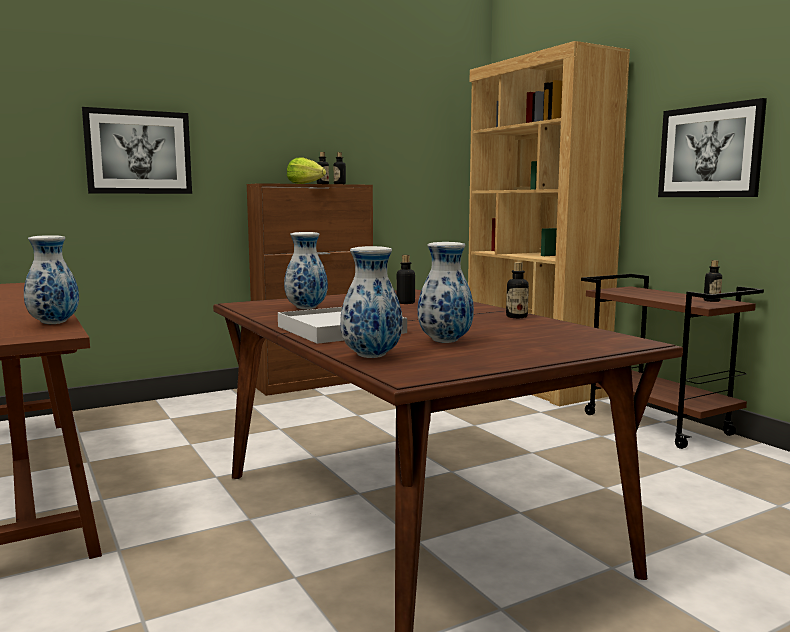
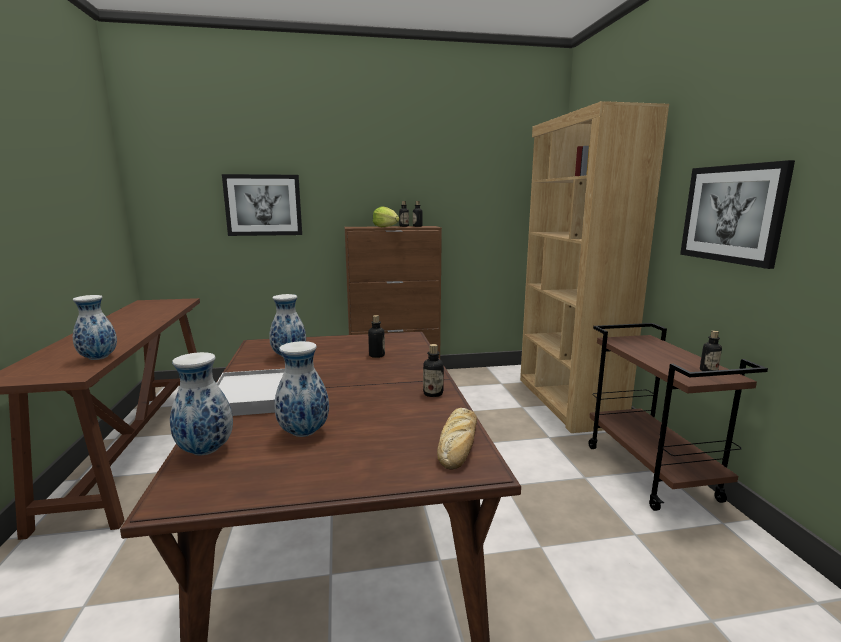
camera: 20 degrees right, 5 degrees up
none -> bread [437,408,477,470]

